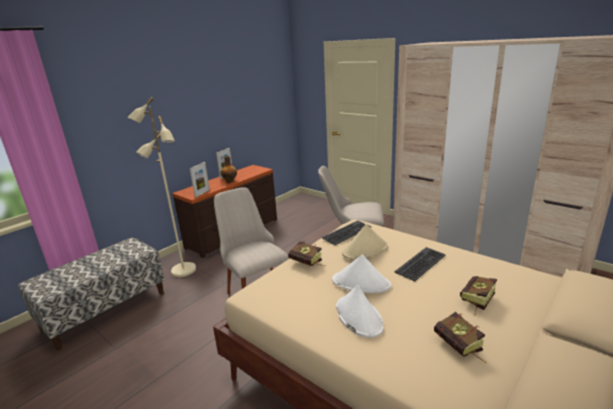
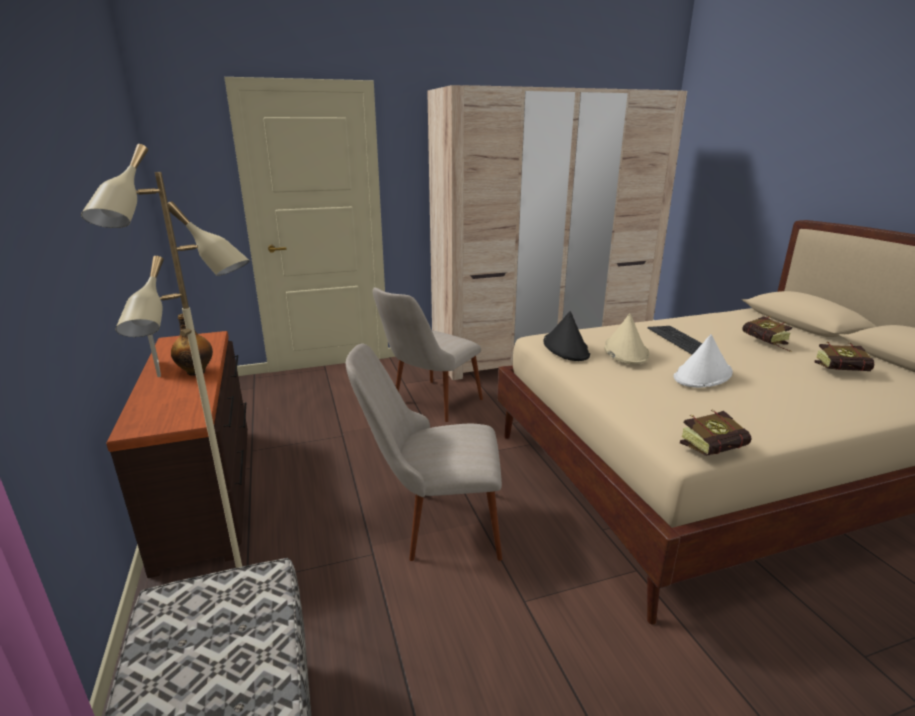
camera: 60 degrees left, 0 degrees up
picture frame [190,162,210,198] -> none
book [288,240,326,267] -> book moved to [680,410,752,456]
keyboard [322,221,371,245] -> black hat [544,311,590,361]
white hat [336,285,384,338] -> none

